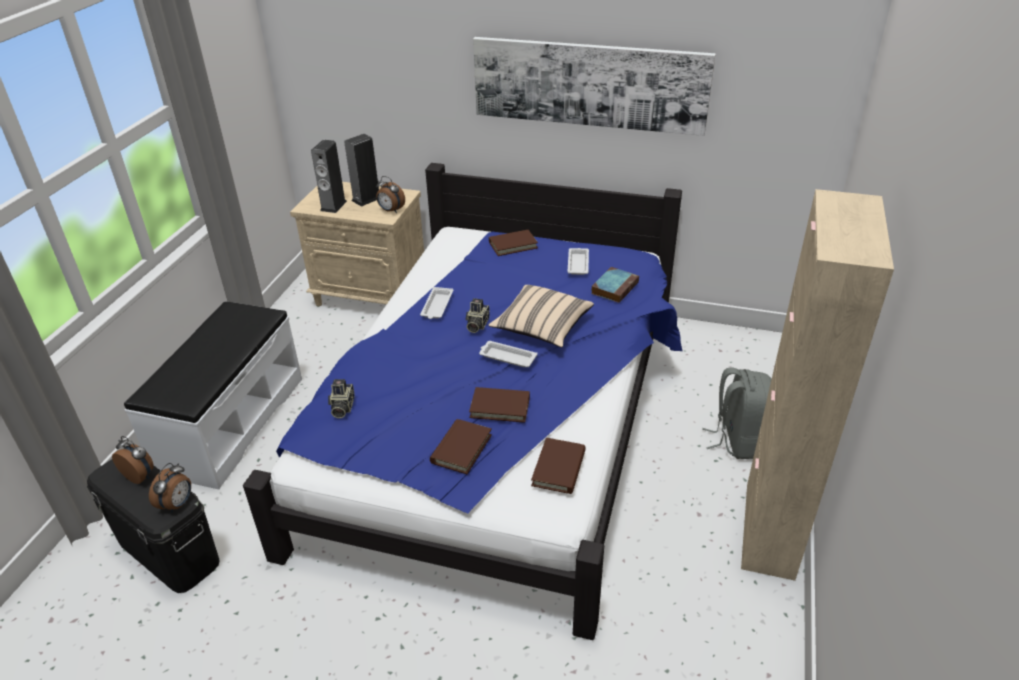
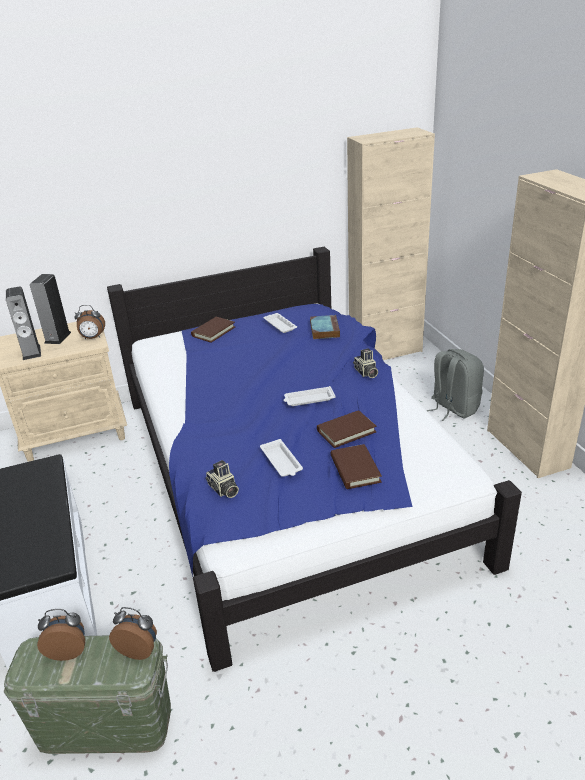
camera: 35 degrees left, 5 degrees down
black storage box [87,459,220,593] -> green storage box [4,635,171,754]
alarm clock [149,463,191,513] -> alarm clock turned 60 degrees counterclockwise [109,607,157,660]
white tray [420,287,453,319] -> white tray moved to [260,439,303,477]
camera [466,298,490,333] -> camera moved to [353,348,378,378]
picture [473,37,716,136] -> none
beige pillow [489,285,594,348] -> none
brown book [531,438,586,494] -> none
none -> beige cabinet [347,127,435,360]

